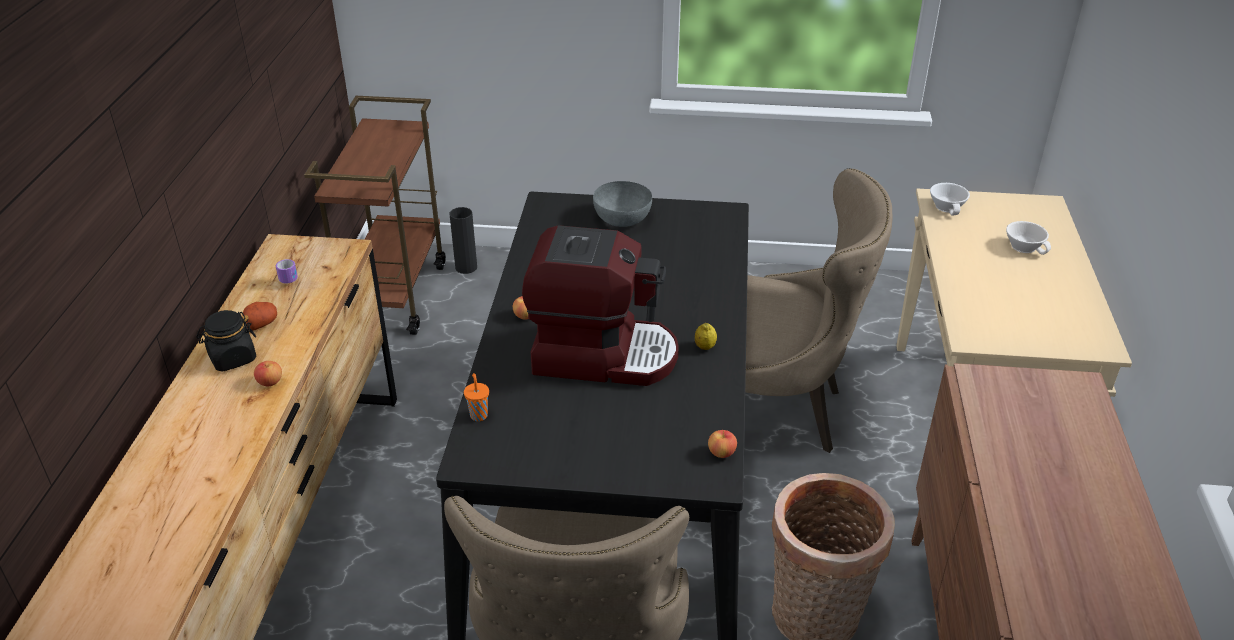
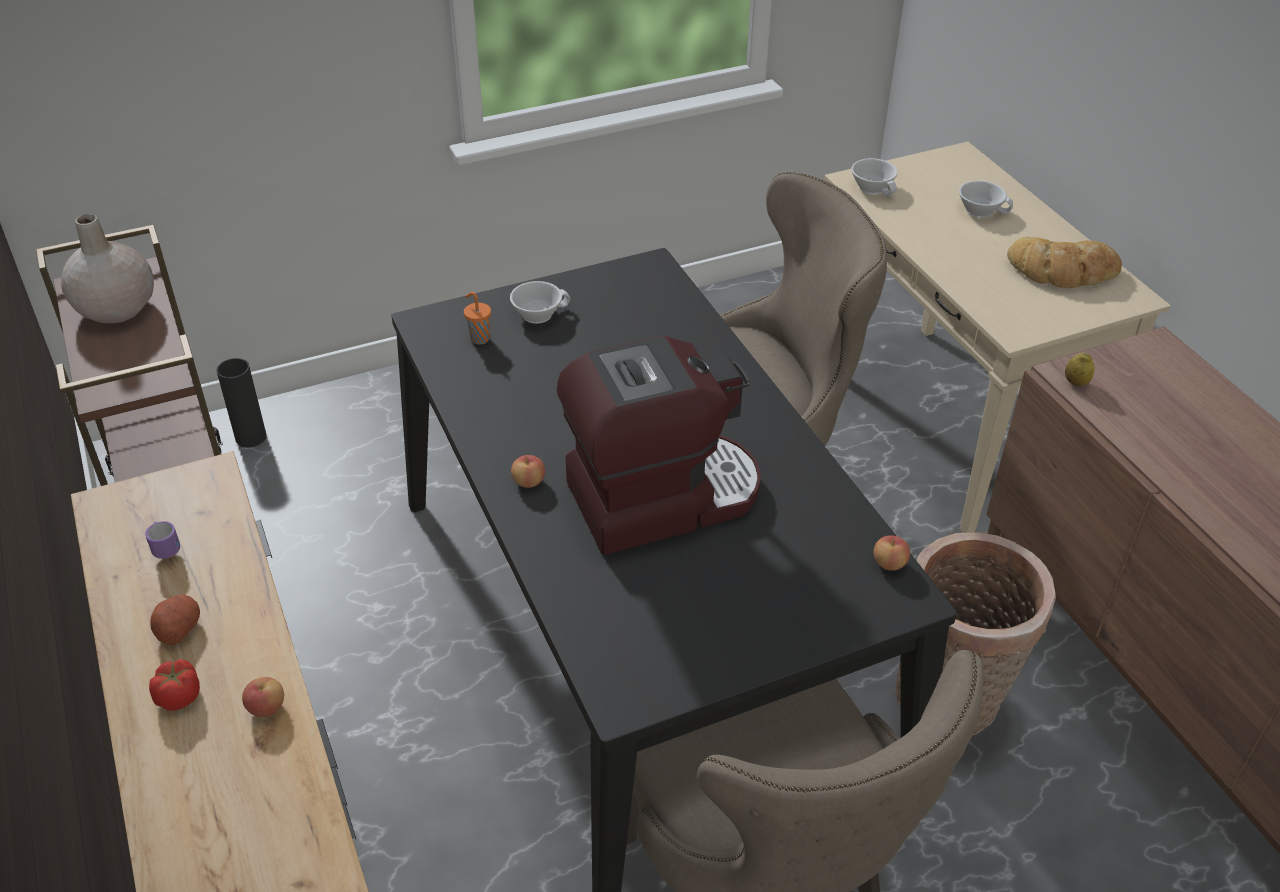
camera: 30 degrees left, 5 degrees up
black jar [196,310,256,371] -> tomato [149,659,200,711]
orange cup [464,373,489,421] -> orange cup moved to [464,292,491,345]
grey bowl [593,181,652,227] -> white cup [510,281,570,324]
lemon [695,323,717,350] -> lemon moved to [1065,353,1095,386]
none -> beige vase [61,214,154,323]
none -> bread [1007,237,1122,288]

